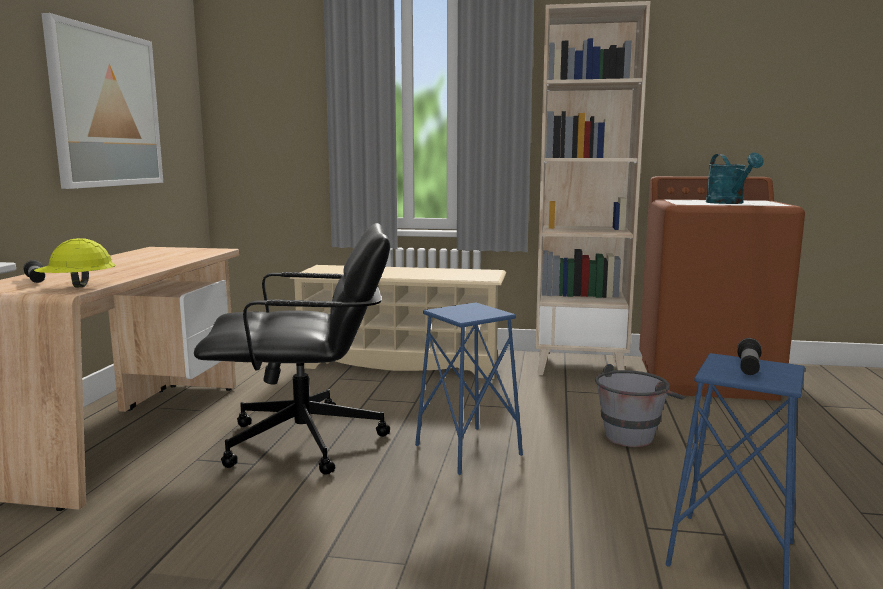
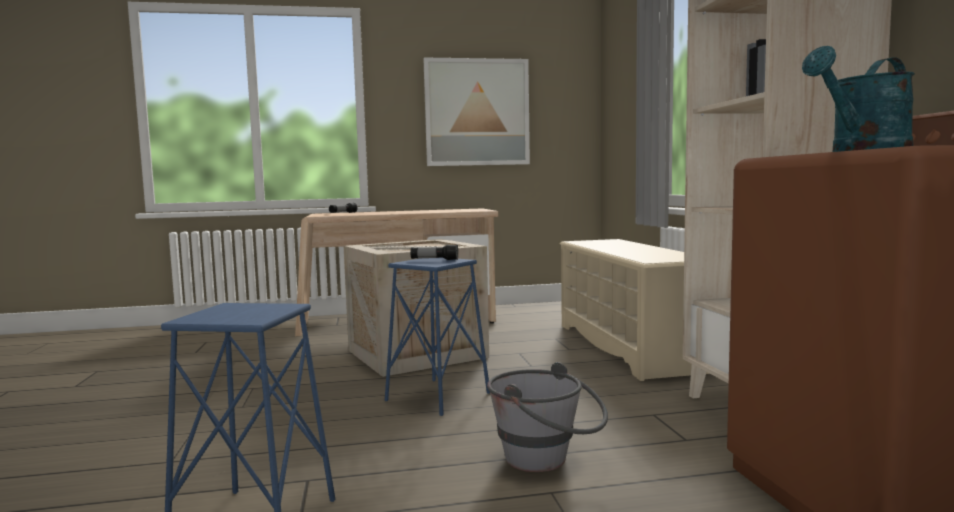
camera: 70 degrees right, 5 degrees down
yellow hard hat [34,238,115,288] -> none
black office chair [194,223,390,475] -> crate [344,239,489,377]
flashlight [737,338,761,375] -> flashlight moved to [411,245,458,260]

